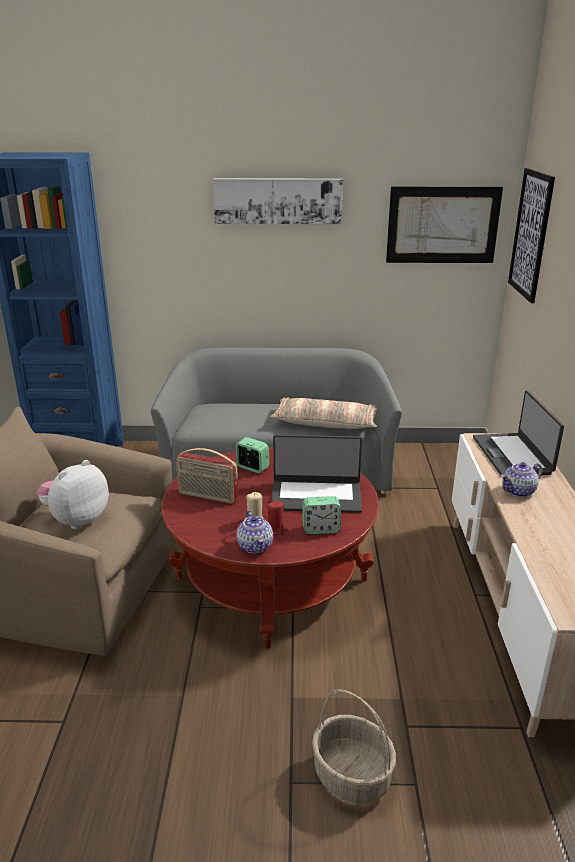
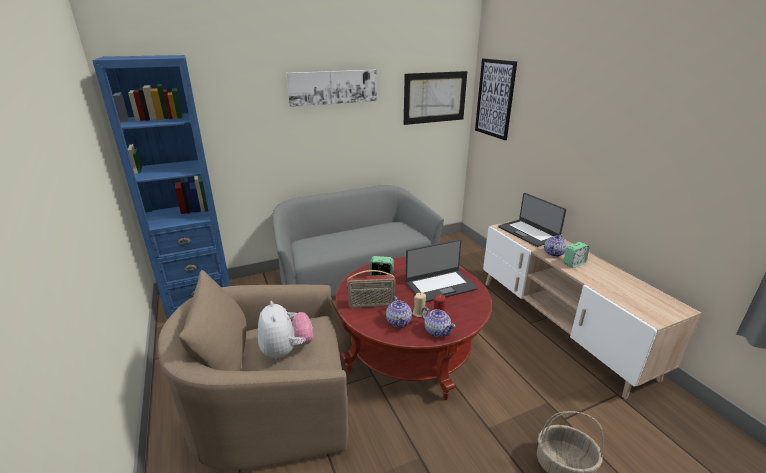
camera: 25 degrees left, 0 degrees up
plush toy [37,460,109,530] -> plush toy turned 150 degrees clockwise [258,301,314,360]
pillow [269,397,377,429] -> none
alarm clock [303,496,341,534] -> alarm clock moved to [564,242,590,268]
none -> teapot [386,296,412,328]

